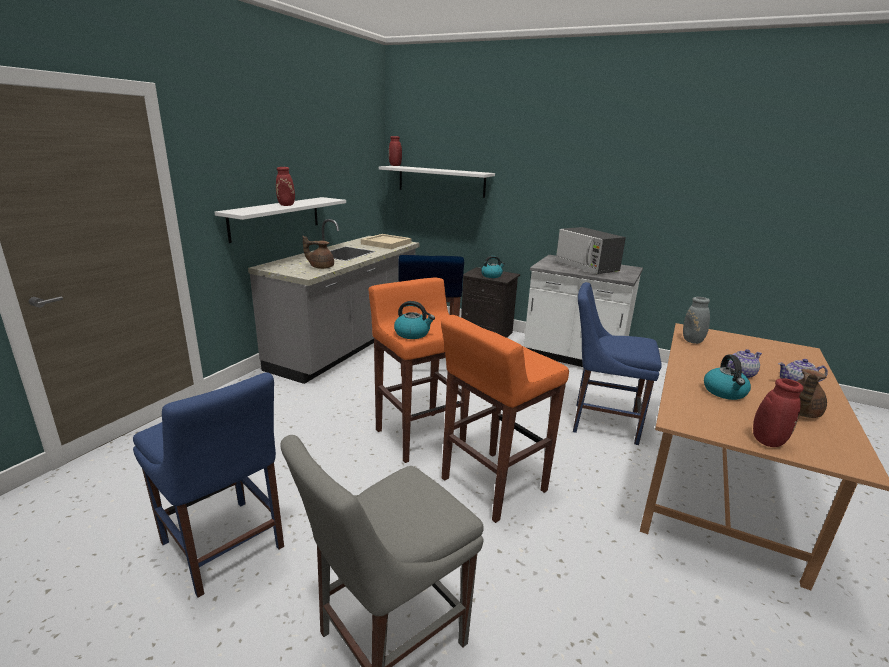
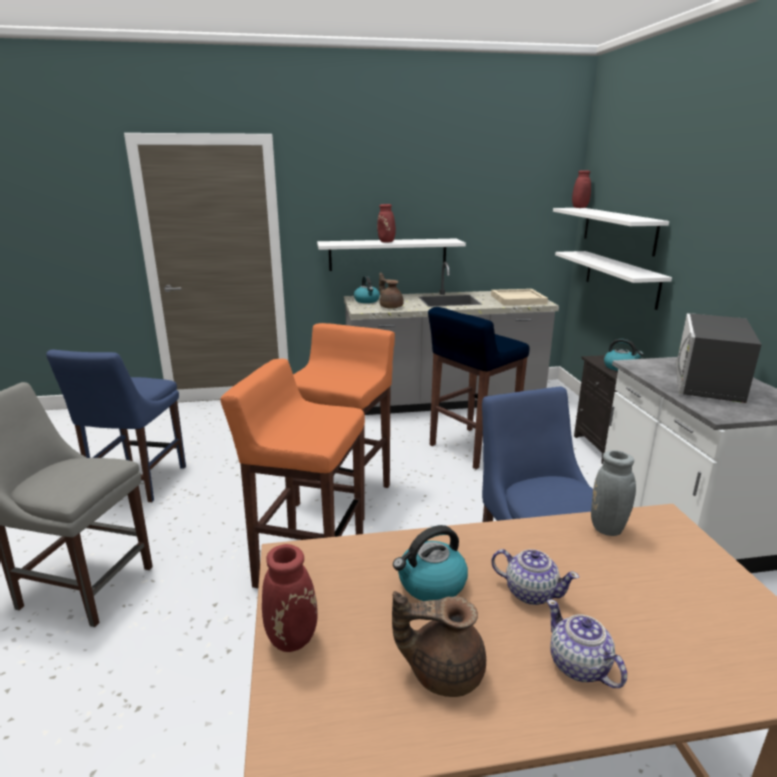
camera: 55 degrees right, 0 degrees up
kettle [394,301,435,339] -> kettle moved to [354,276,380,303]
none -> white shelf [555,251,672,310]

